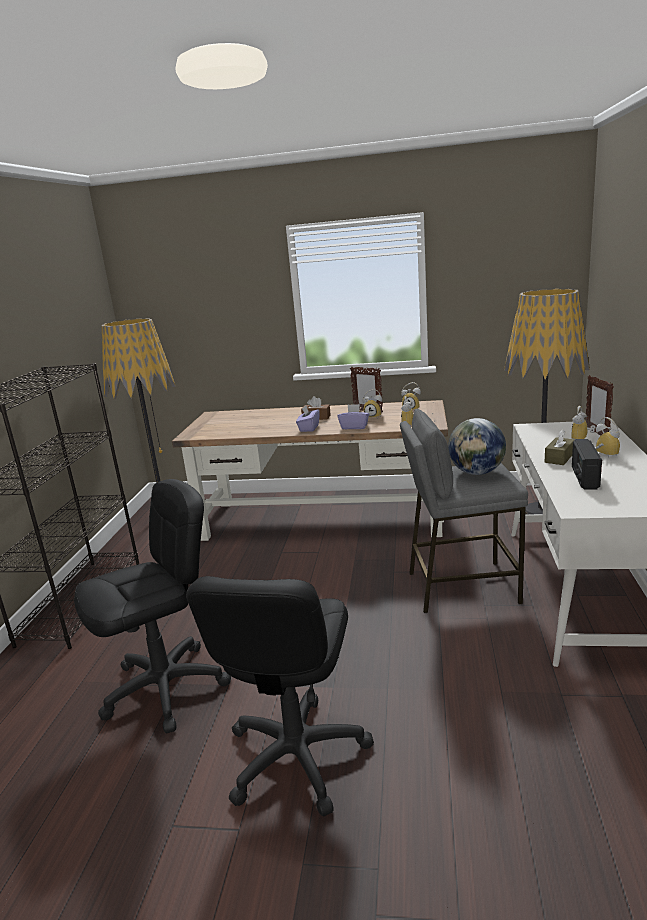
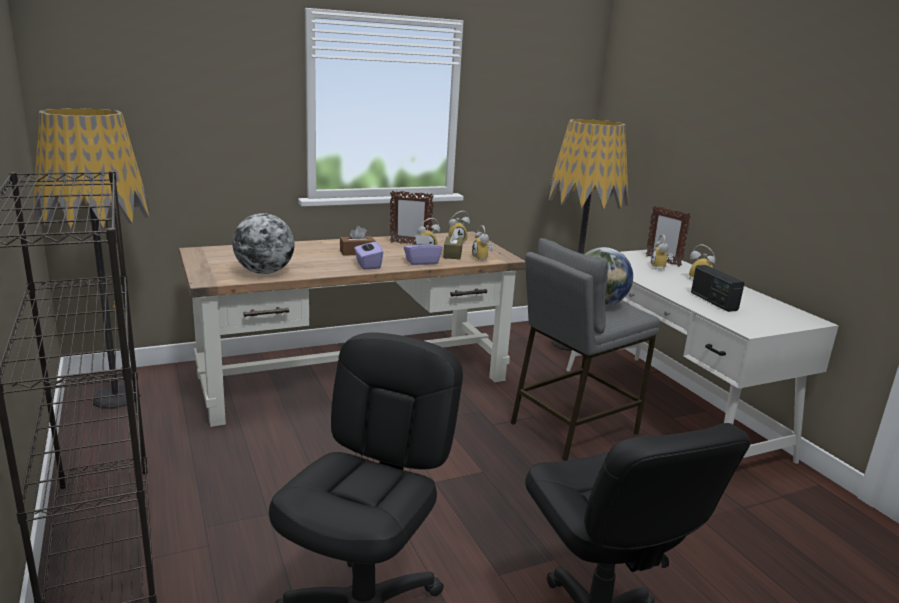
camera: 35 degrees left, 0 degrees up
brown tissue box [545,429,574,465] -> brown tissue box moved to [443,228,463,259]
none -> globe [232,213,295,274]

